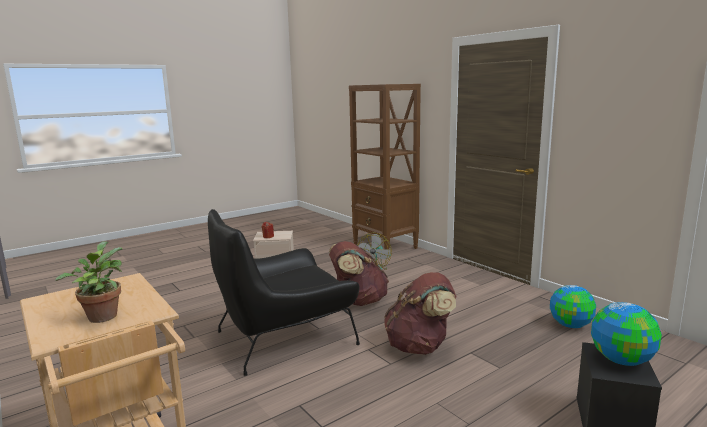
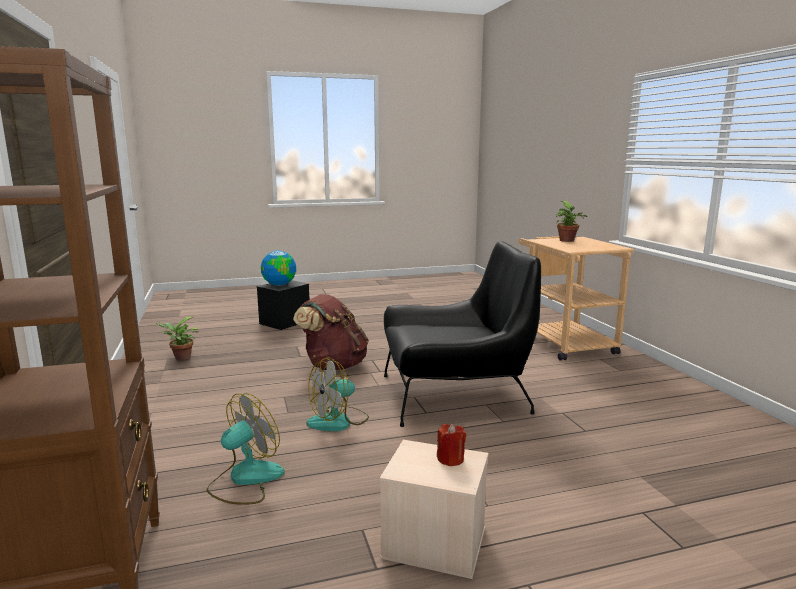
camera: 160 degrees left, 0 degrees up
brown backpack [329,241,389,306] -> fan [306,357,369,431]
globe [550,285,596,328] -> potted plant [156,317,199,360]

